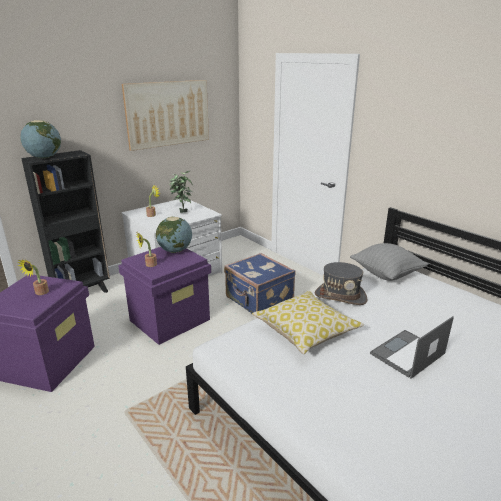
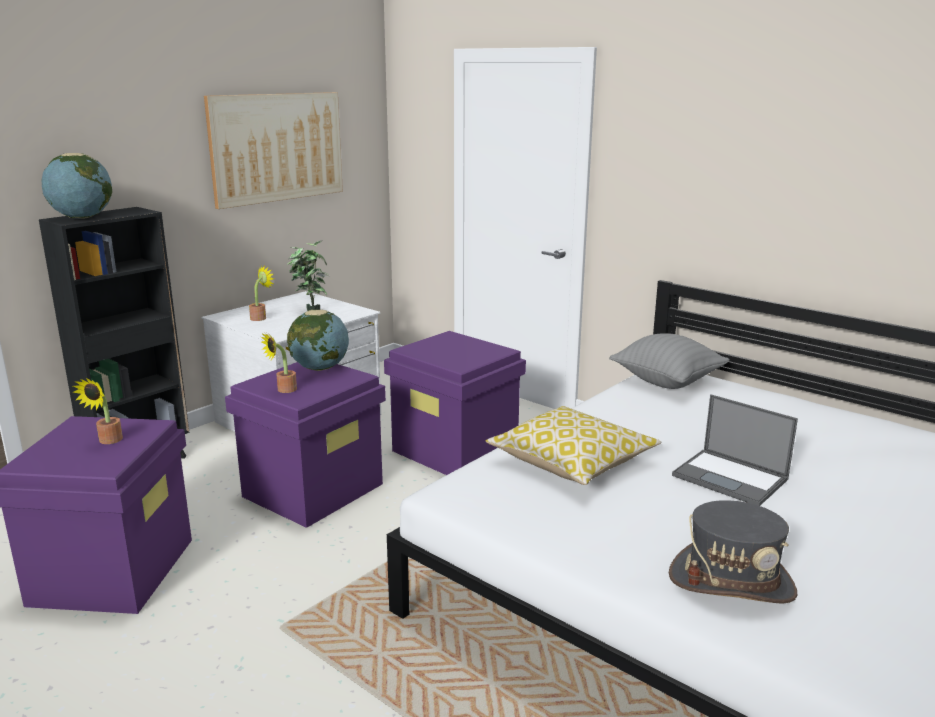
camera: 10 degrees left, 5 degrees down
blue suitcase [224,253,295,313] -> purple storage box [384,331,526,475]
grey hat [315,262,367,305] -> grey hat moved to [669,500,797,604]
laptop [370,316,454,379] -> laptop turned 90 degrees counterclockwise [672,394,798,506]

